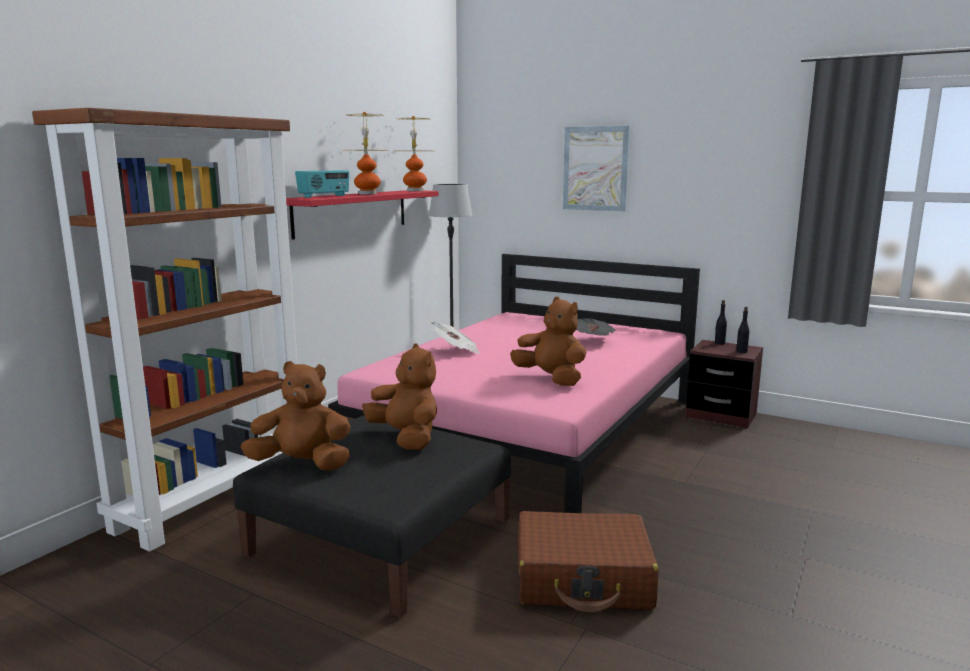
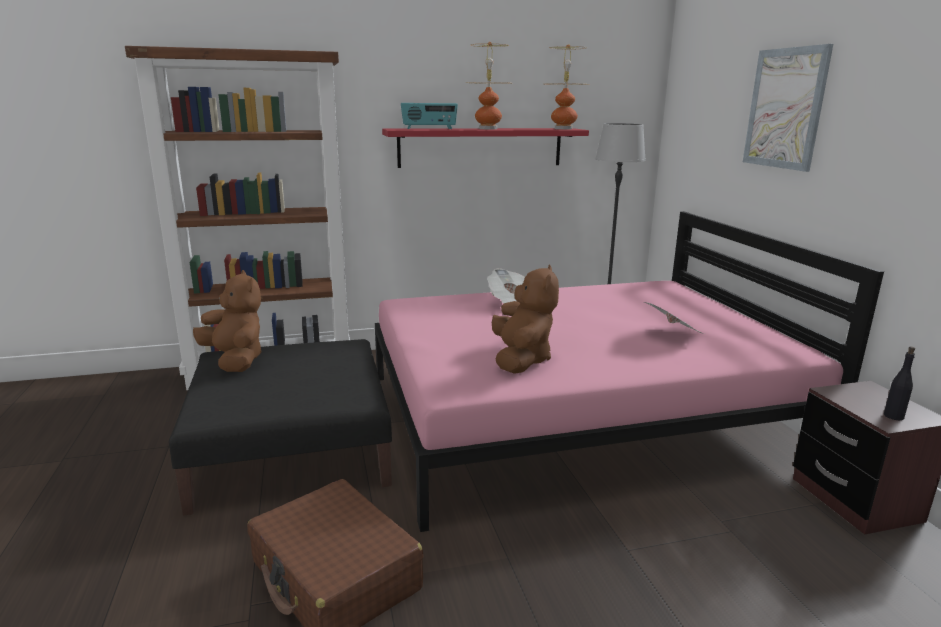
camera: 45 degrees right, 5 degrees up
brown plush toy [362,343,437,450] -> none
black bottle [715,300,727,345] -> none

